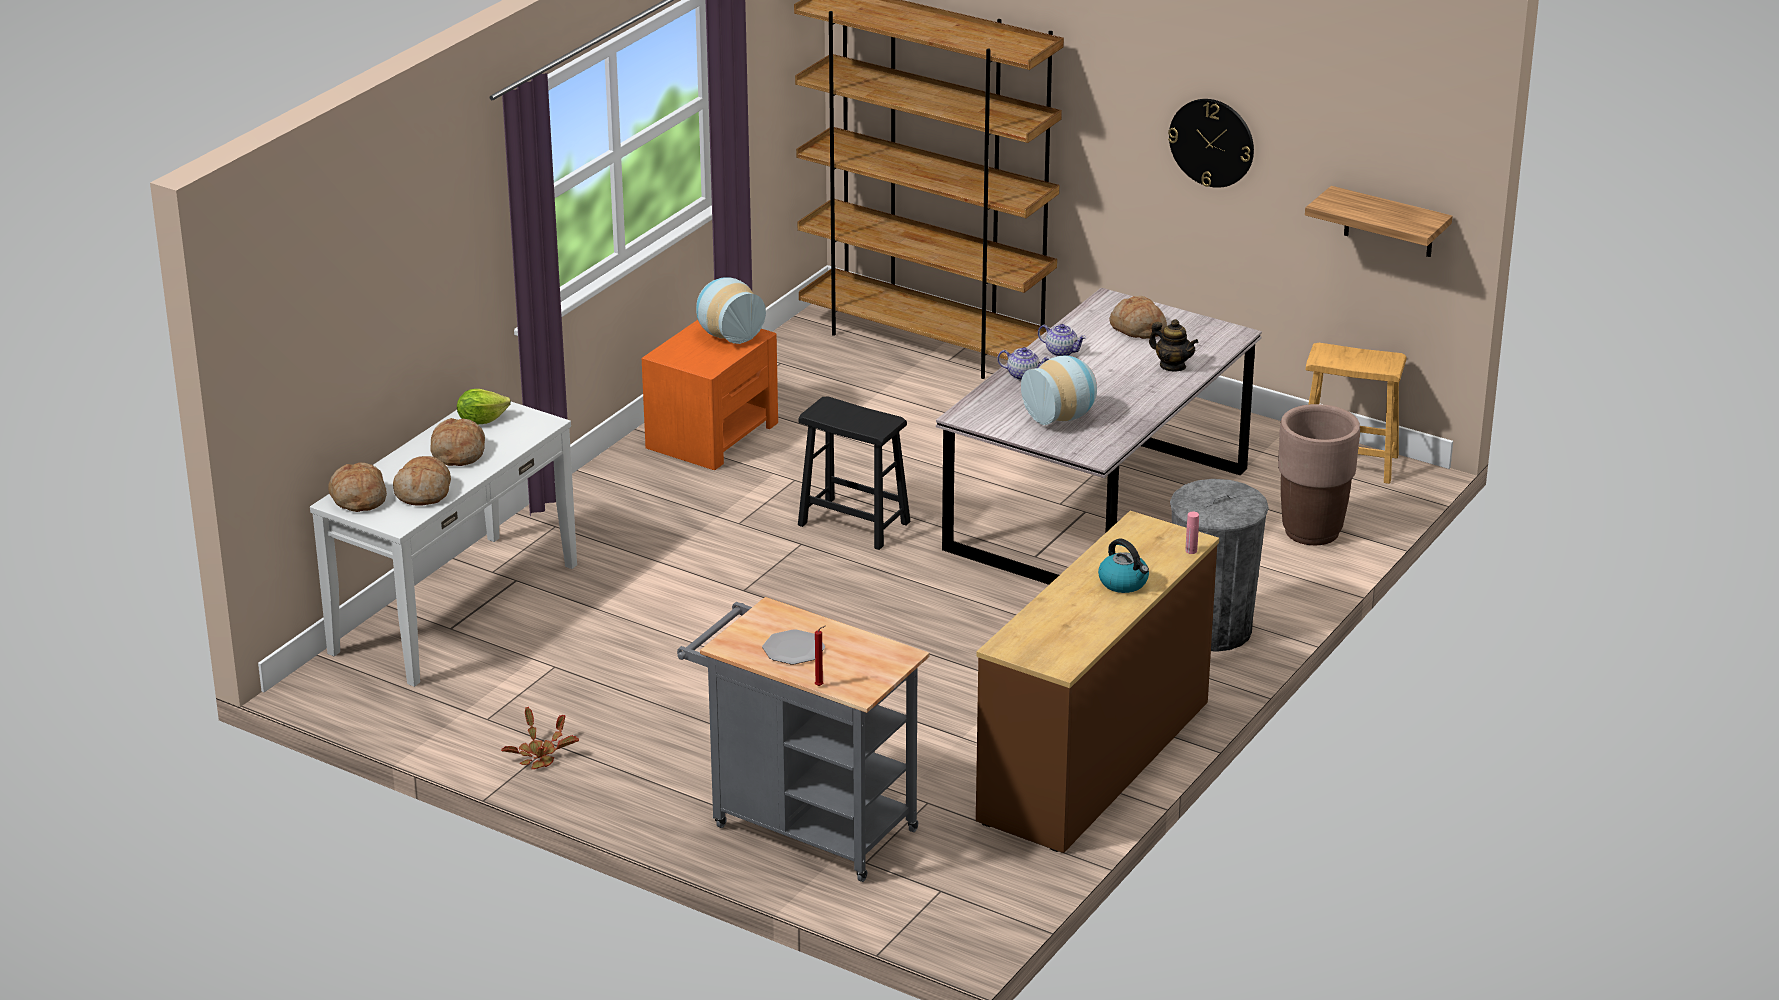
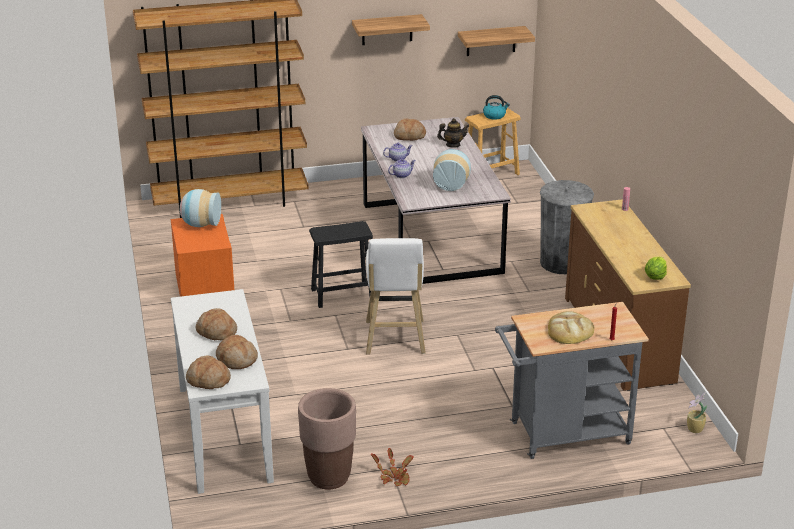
camera: 45 degrees left, 0 degrees up
lettuce [457,389,511,424] -> lettuce moved to [645,256,667,280]
plate [762,629,825,665] -> bread [548,311,594,344]
kettle [1098,539,1149,593] -> kettle moved to [483,95,510,120]
wall clock [1168,99,1254,188] -> shelf [352,14,430,45]
brown planter [1278,404,1360,545] -> brown planter moved to [298,388,356,489]
none -> white stool [366,238,426,355]
none -> potted plant [687,392,707,433]

